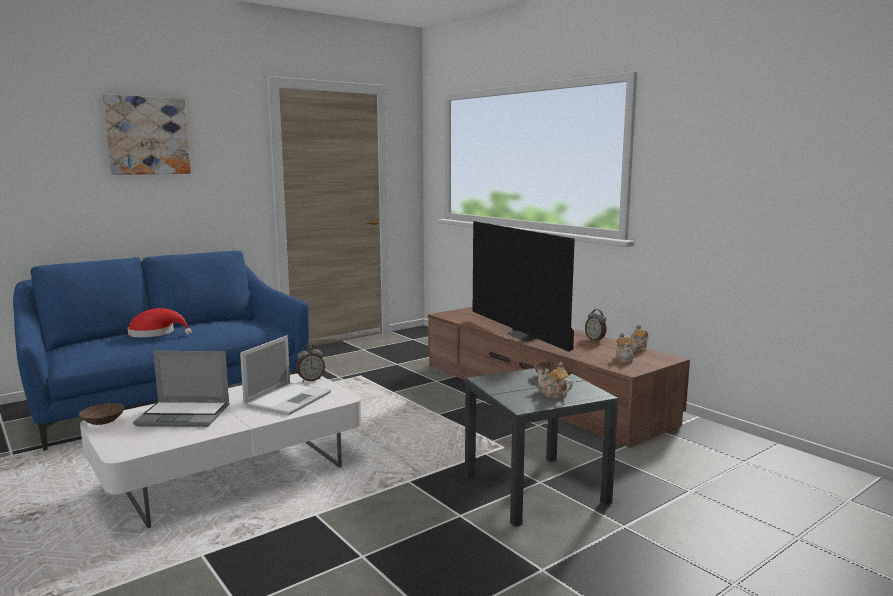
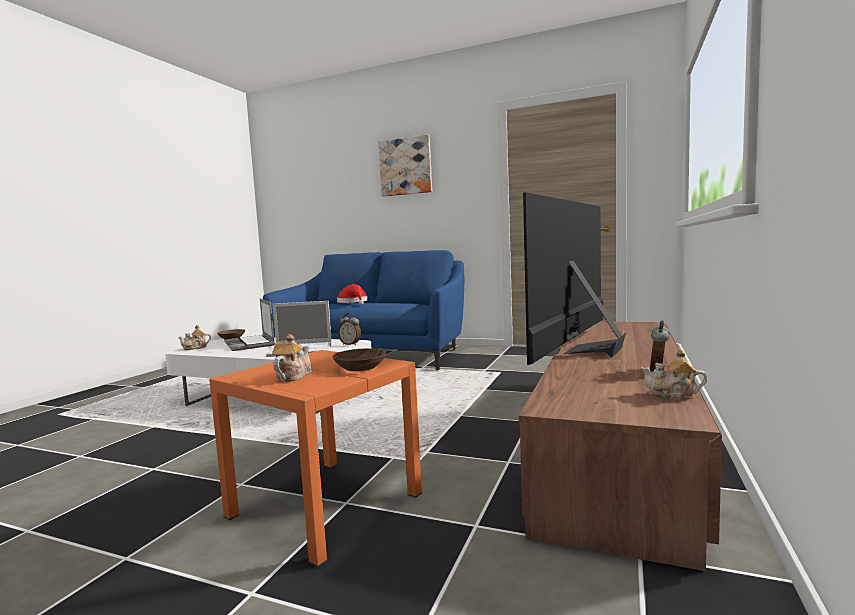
camera: 60 degrees right, 5 degrees down
grey side table [465,368,618,527] -> orange side table [209,350,422,567]
teapot [616,333,634,363] -> teapot moved to [178,325,211,350]

